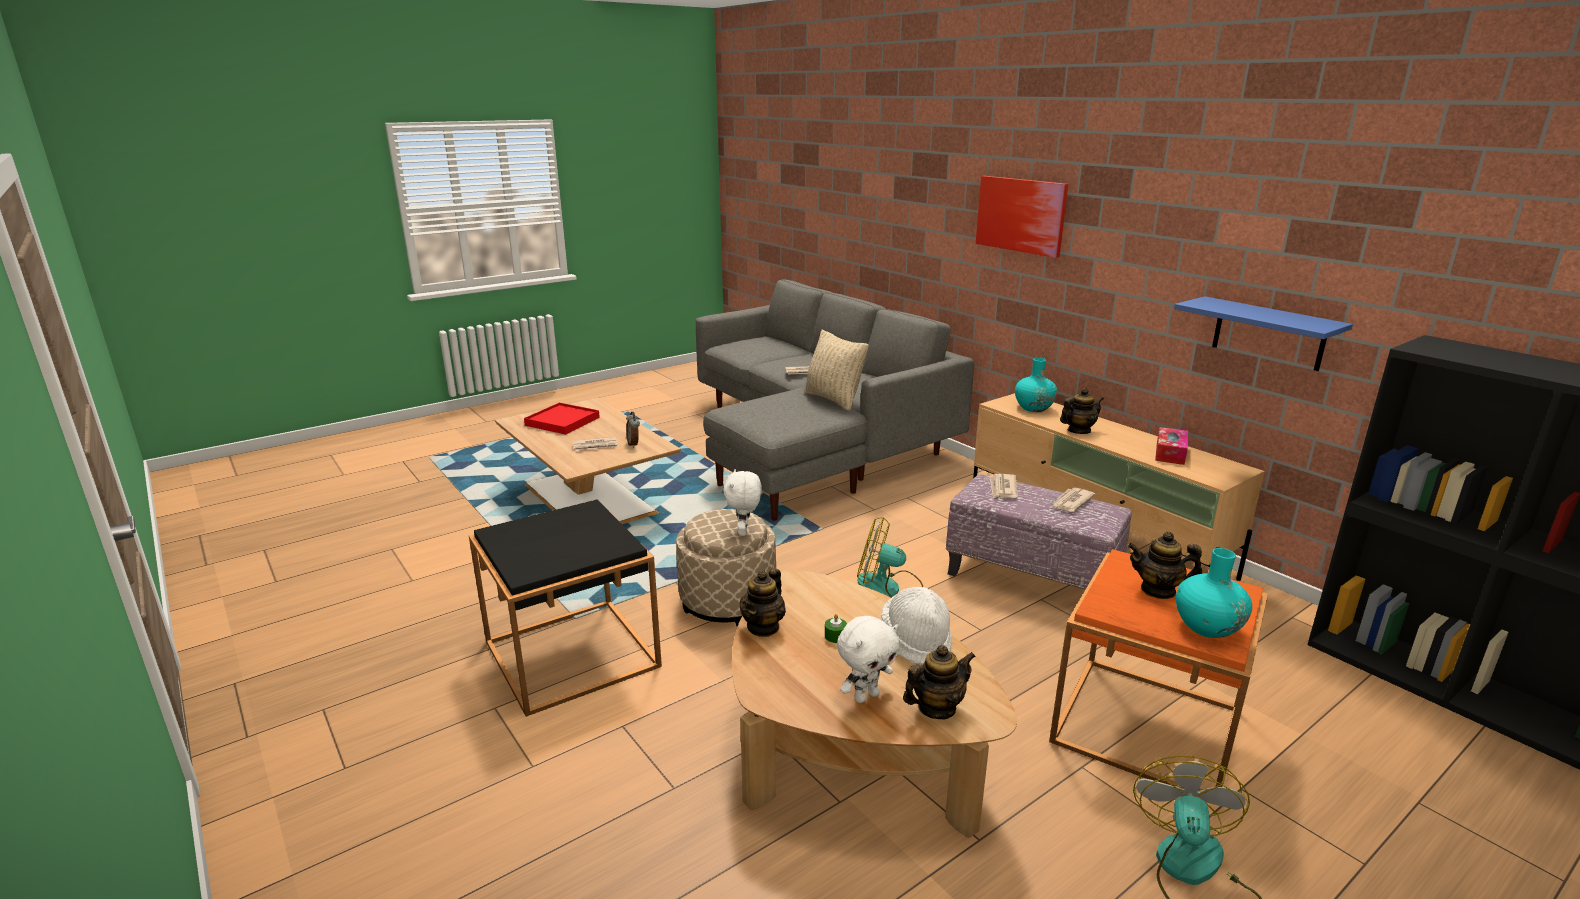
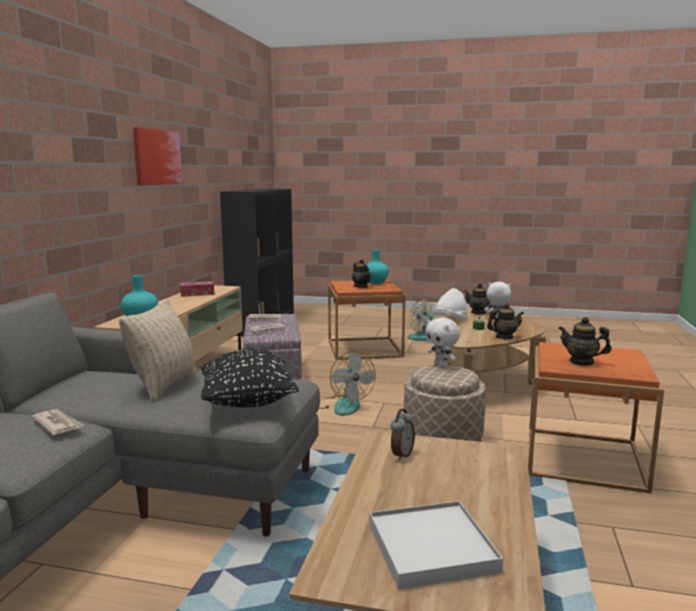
camera: 130 degrees left, 10 degrees down
black side table [469,499,662,717] -> orange side table [528,342,664,494]
red tray [524,403,600,435] -> white tray [370,501,503,590]
newspaper [573,437,619,451] -> none
white plush toy [723,469,762,536] -> white plush toy turned 90 degrees clockwise [425,318,460,368]
picture [976,176,1068,258] -> picture moved to [133,127,183,185]
teapot [1060,388,1104,434] -> teapot moved to [558,317,612,366]
blue shelf [1174,296,1353,371] -> none
none -> black pillow [200,348,299,407]

